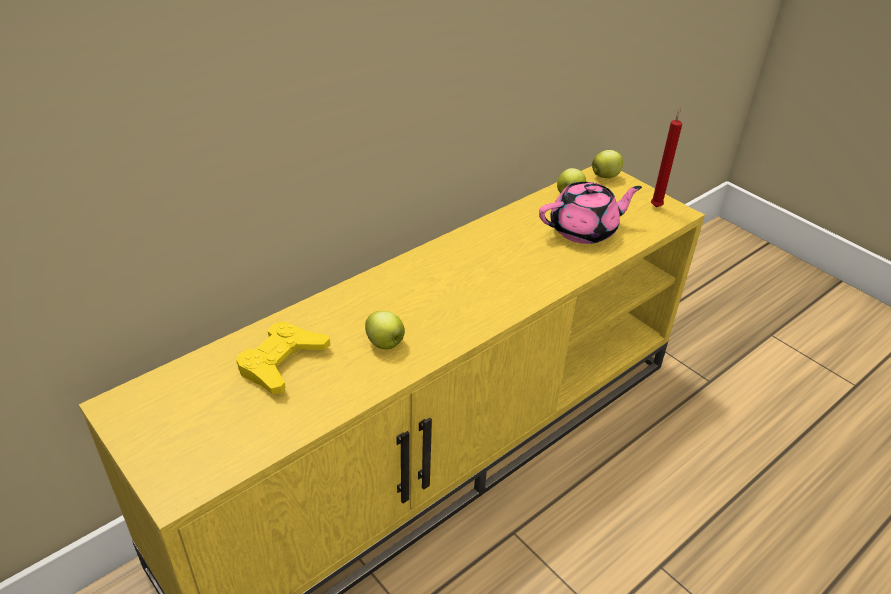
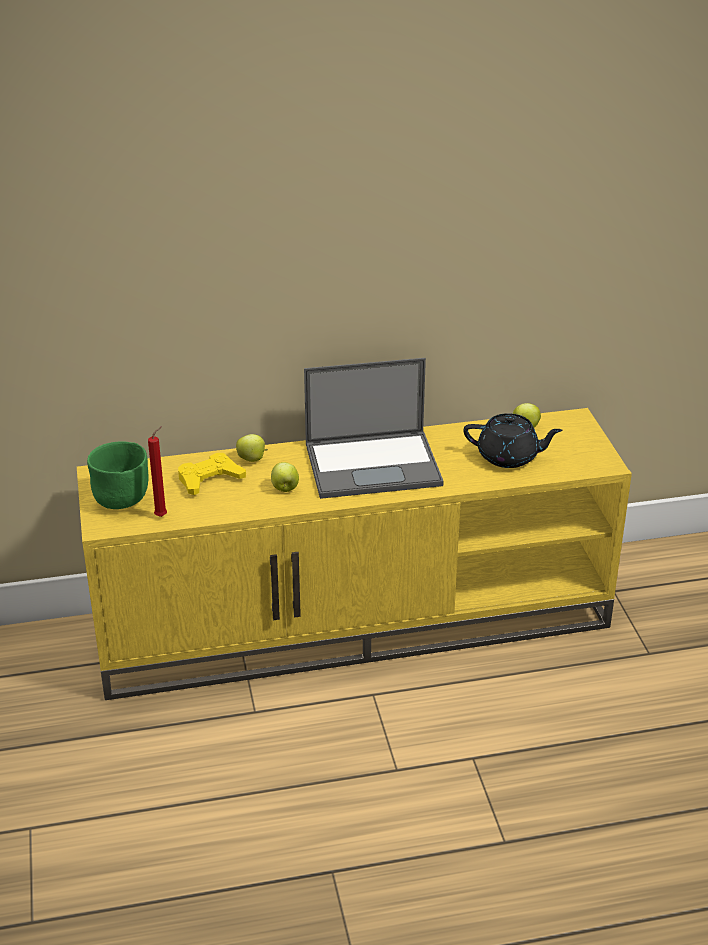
camera: 30 degrees right, 5 degrees down
pink teapot [539,182,642,244] -> black teapot [464,413,563,468]
apple [592,150,623,178] -> apple moved to [236,434,268,462]
red candle [651,107,682,207] -> red candle moved to [148,426,167,517]
none -> green bowl [87,442,148,509]
none -> laptop [304,358,444,499]

